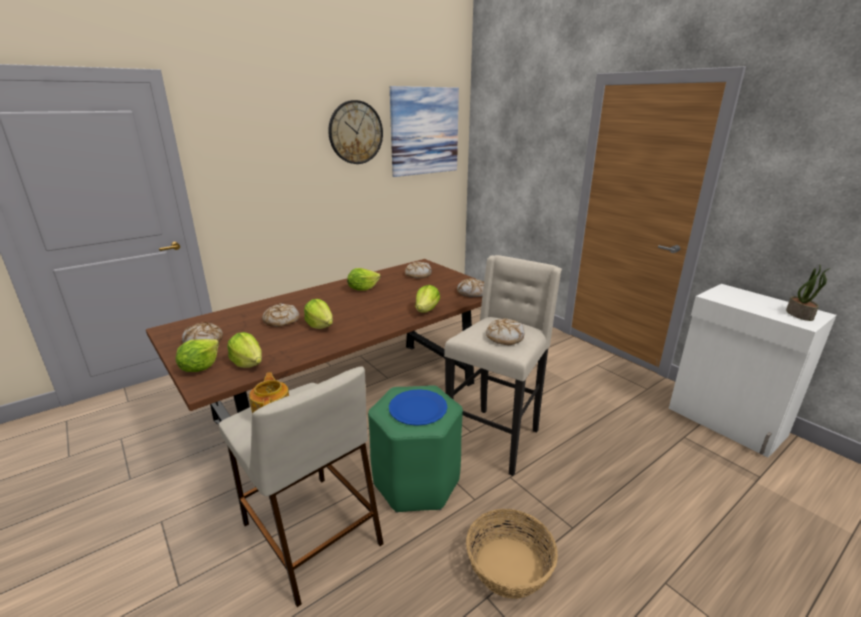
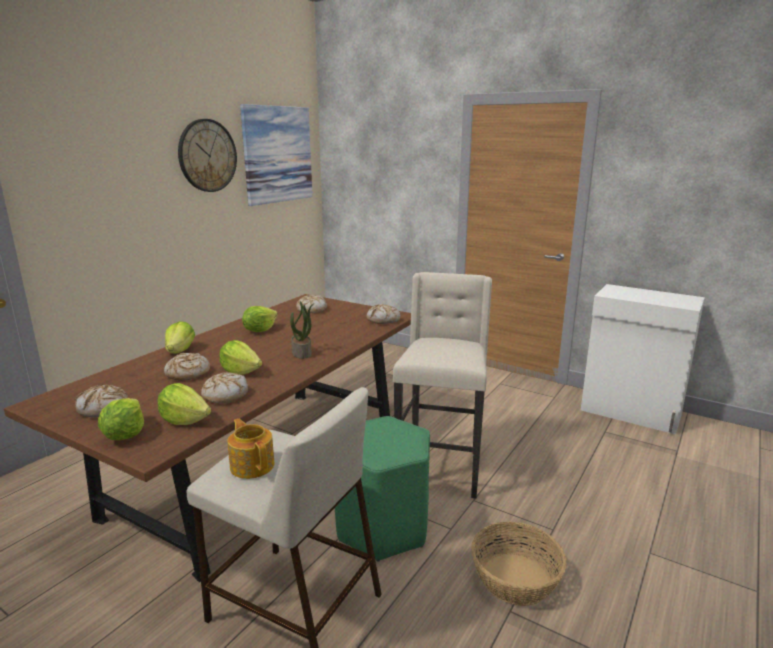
camera: 20 degrees left, 5 degrees down
blue plate [389,389,447,426] -> none
lettuce [415,285,440,313] -> lettuce moved to [165,321,195,354]
bread [486,318,525,345] -> bread moved to [201,372,248,403]
potted plant [786,265,830,321] -> potted plant moved to [290,301,314,359]

